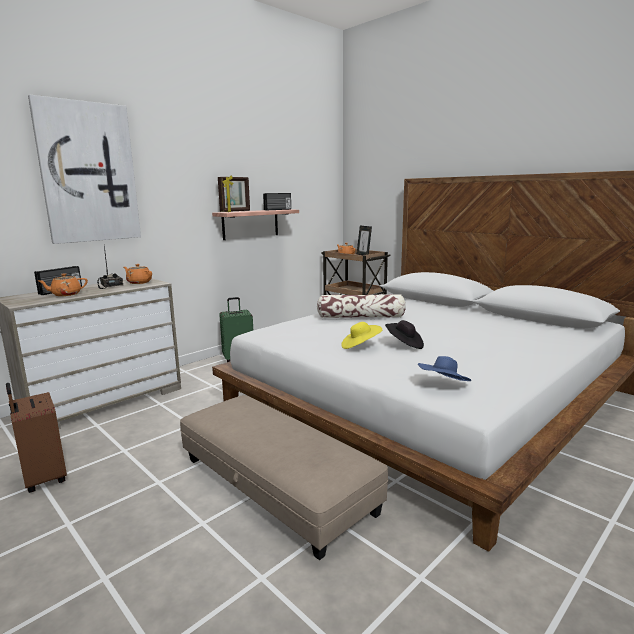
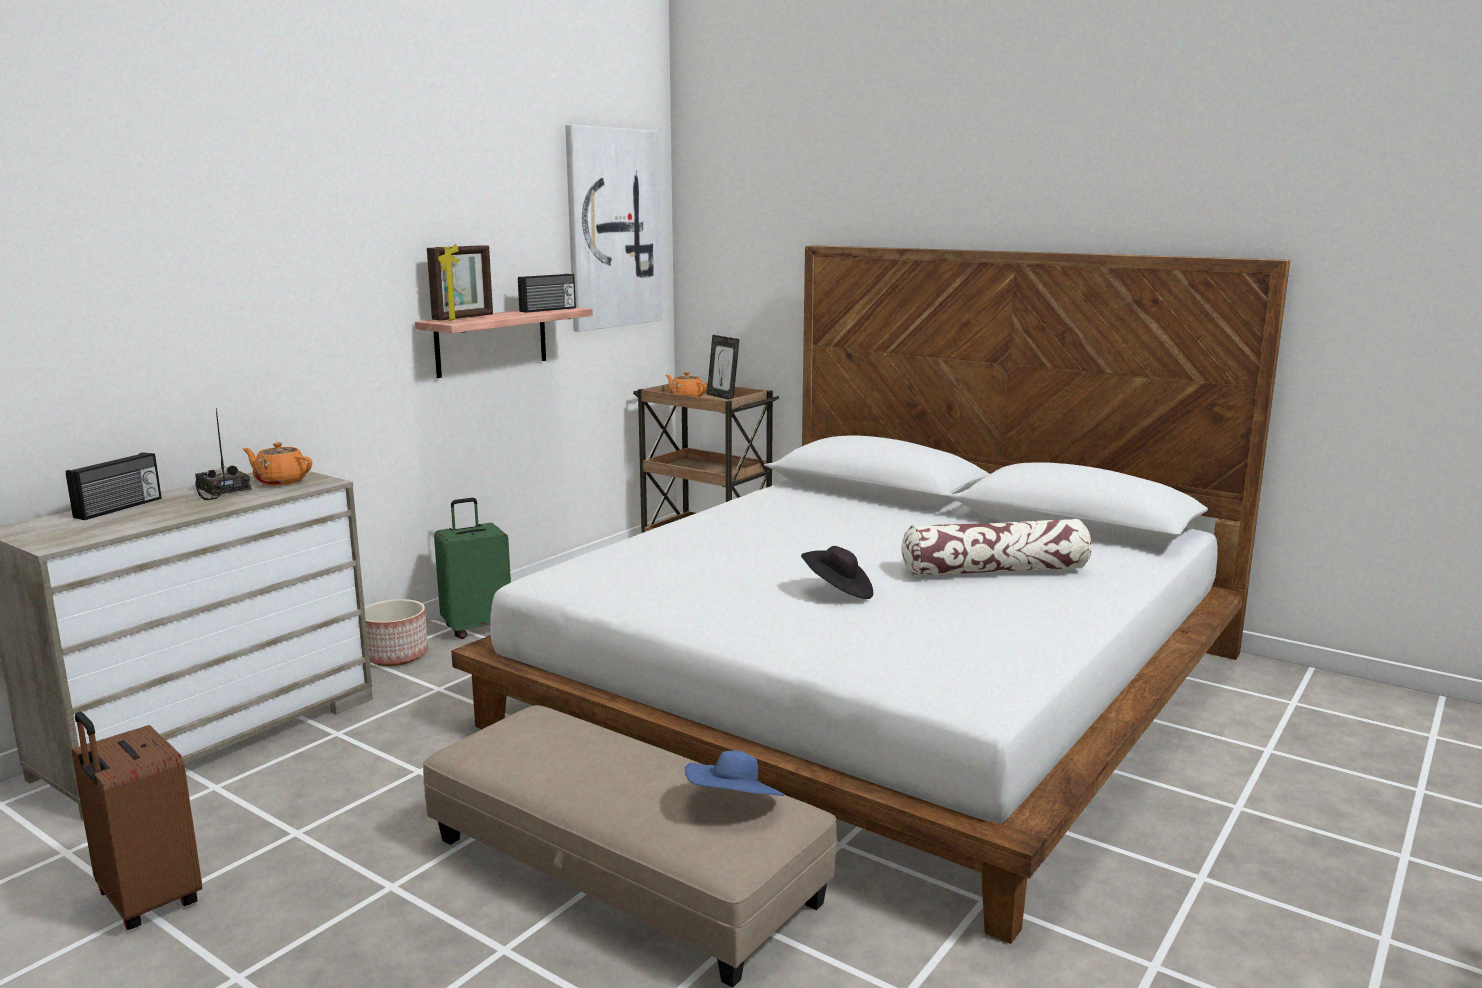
camera: 10 degrees left, 0 degrees up
picture [28,95,141,244] -> picture moved to [565,125,662,332]
orange teapot [39,274,88,296] -> none
pillow [317,294,406,318] -> pillow moved to [901,519,1092,577]
yellow hat [341,322,382,349] -> none
blue hat [418,356,471,381] -> blue hat moved to [685,750,784,796]
none -> planter [365,599,428,666]

